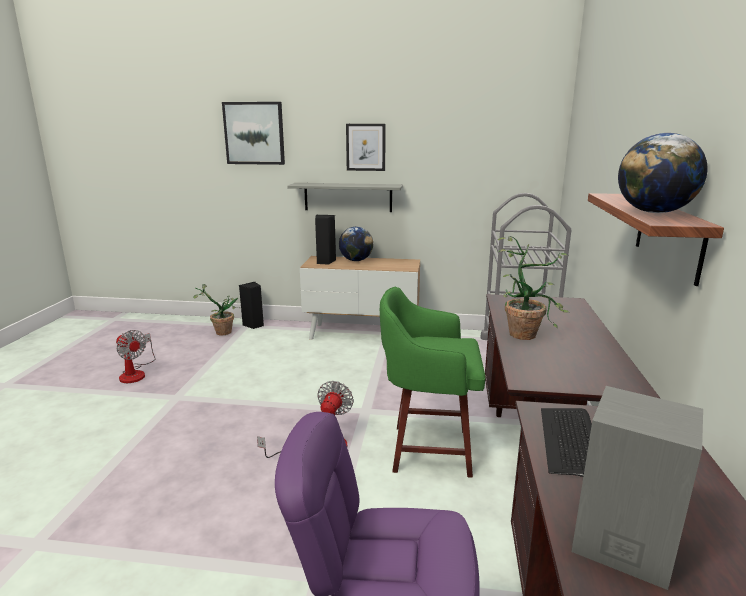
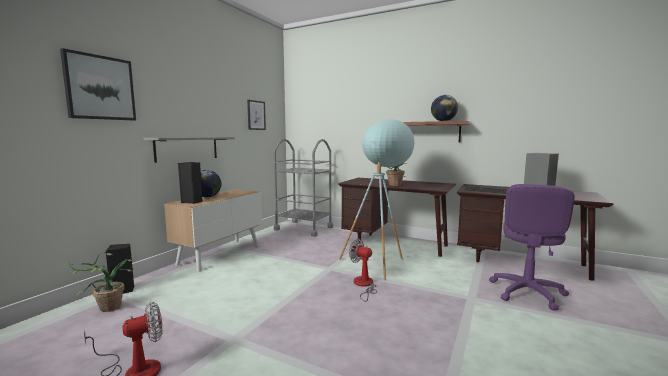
camera: 70 degrees left, 10 degrees down
picture [346,124,386,171] -> picture moved to [247,100,266,130]
green stool [380,287,485,478] -> turquoise floor lamp [339,119,414,281]

